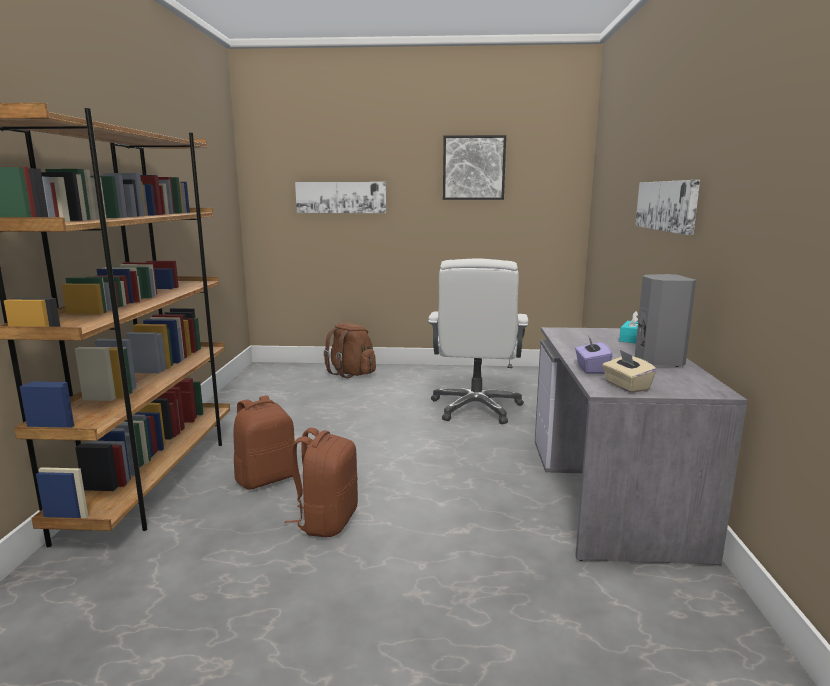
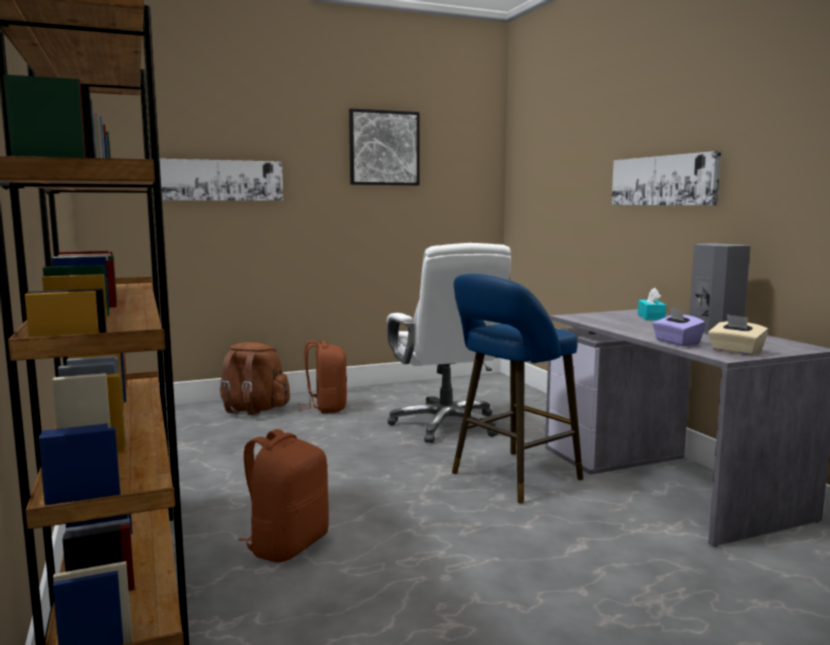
camera: 25 degrees left, 5 degrees down
brown backpack [285,428,358,537] -> brown backpack moved to [298,341,347,414]
none -> blue stool [452,274,583,503]

